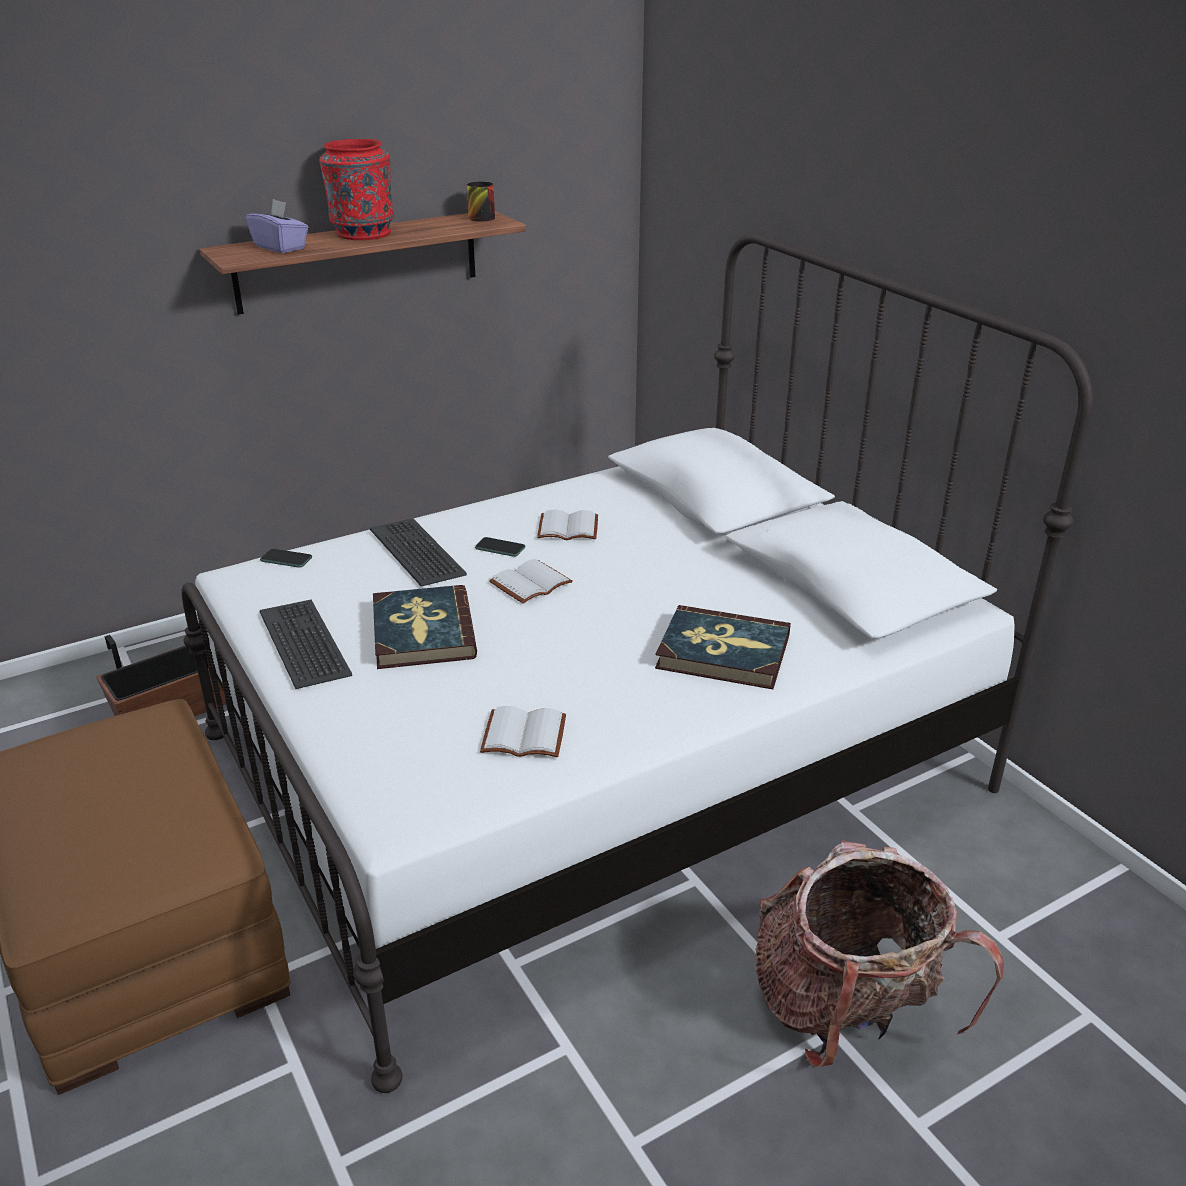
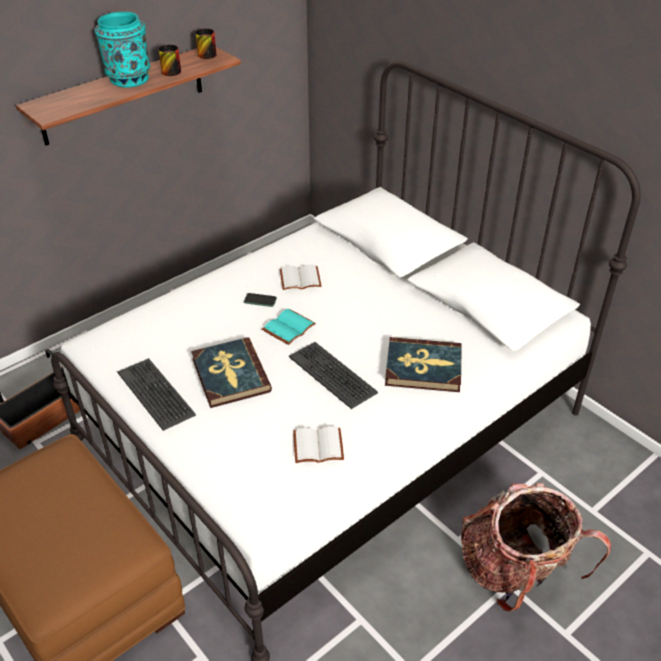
camera: 10 degrees left, 10 degrees up
purple tissue box [245,199,308,253] -> none
phone [260,549,312,568] -> none
red vase [319,139,394,240] -> turquoise vase [94,12,150,87]
keyboard [370,518,467,587] -> keyboard moved to [289,342,378,409]
white book [489,559,573,603] -> turquoise book [262,309,316,345]
none -> mug [158,45,181,76]

